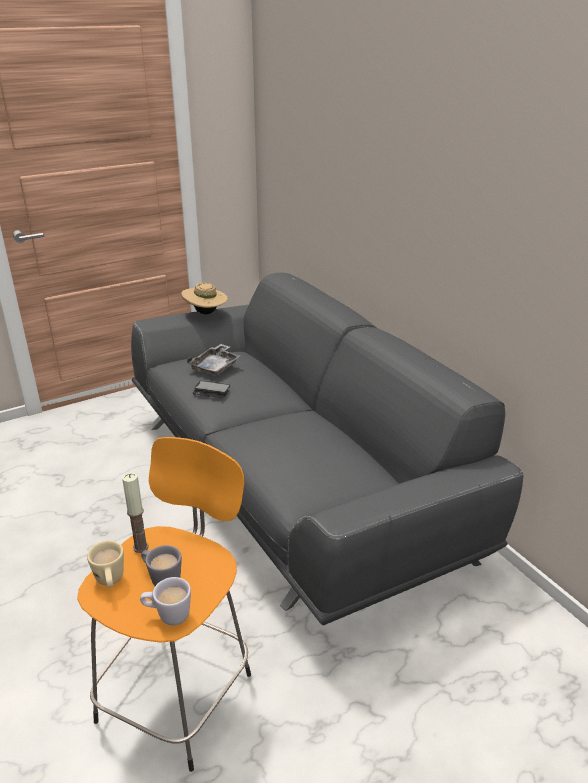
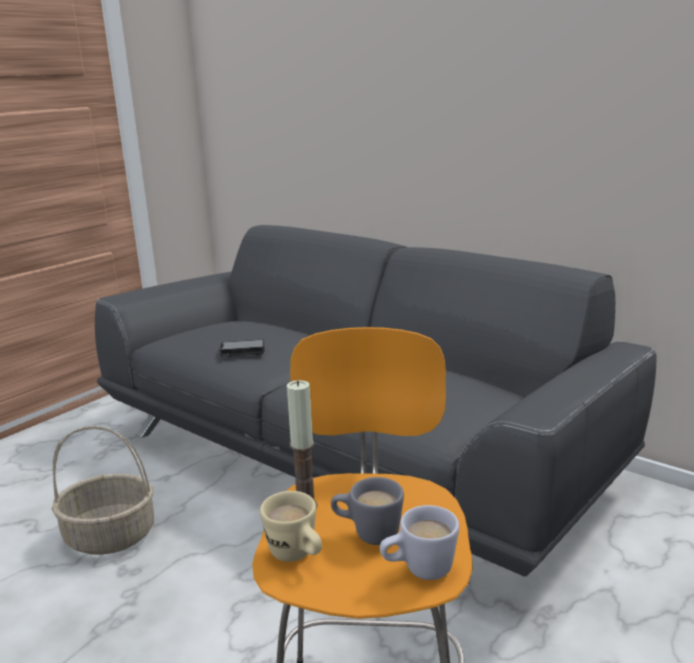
camera: 20 degrees left, 10 degrees down
beige hat [181,283,228,314] -> none
grey tray [187,344,241,375] -> none
none -> basket [52,426,154,555]

